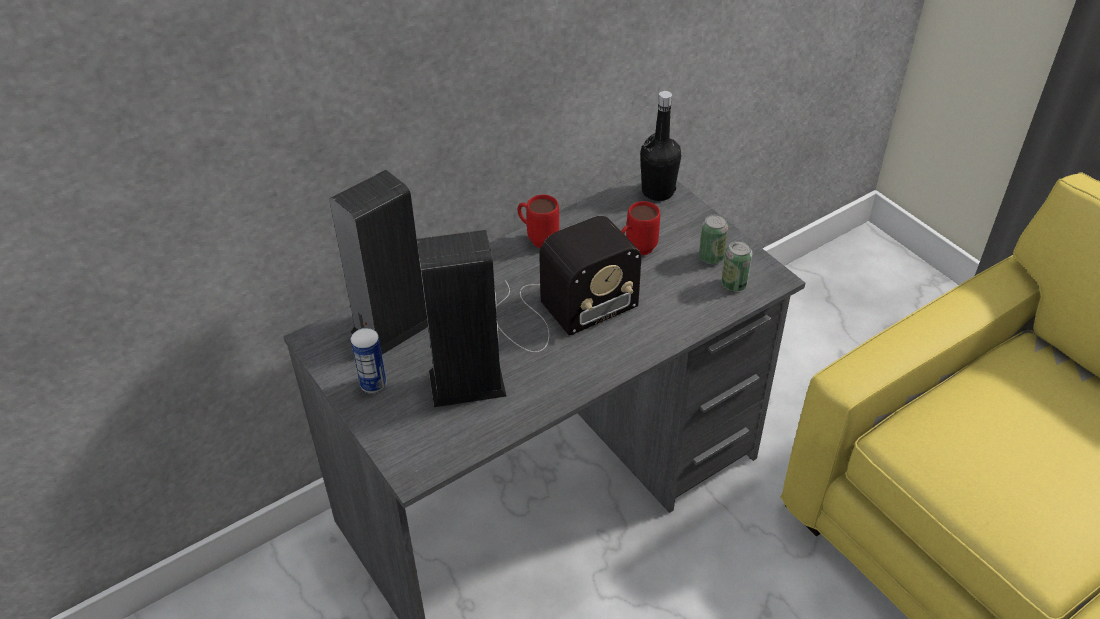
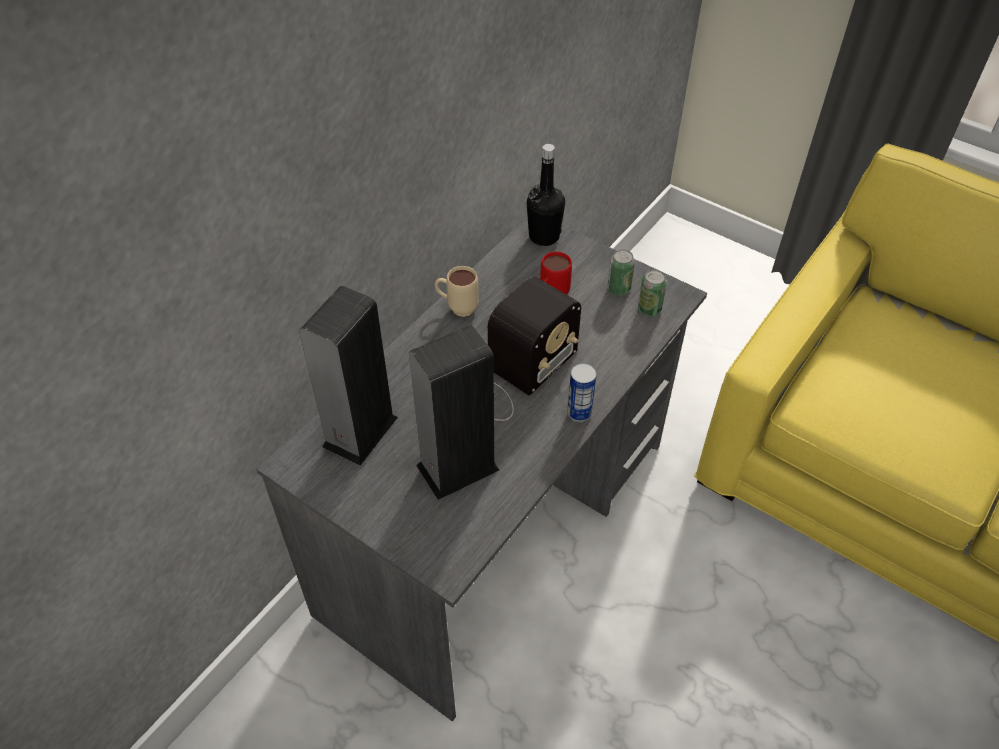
camera: 20 degrees left, 5 degrees up
can [351,328,387,394] -> can moved to [567,363,596,423]
red mug [517,195,559,248] -> beige mug [435,266,478,317]

